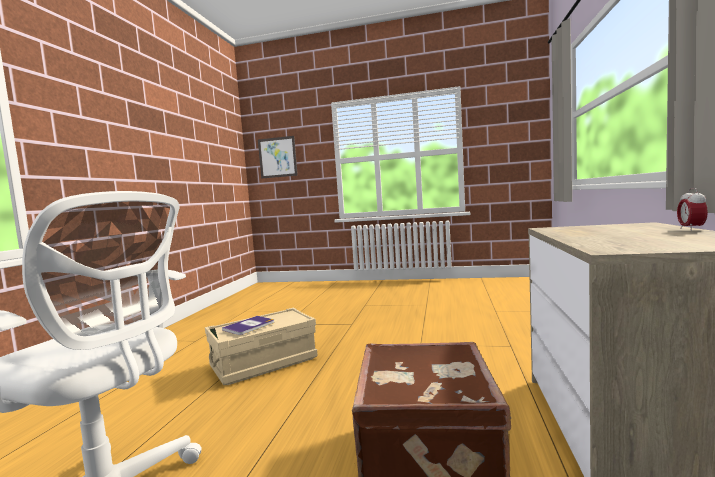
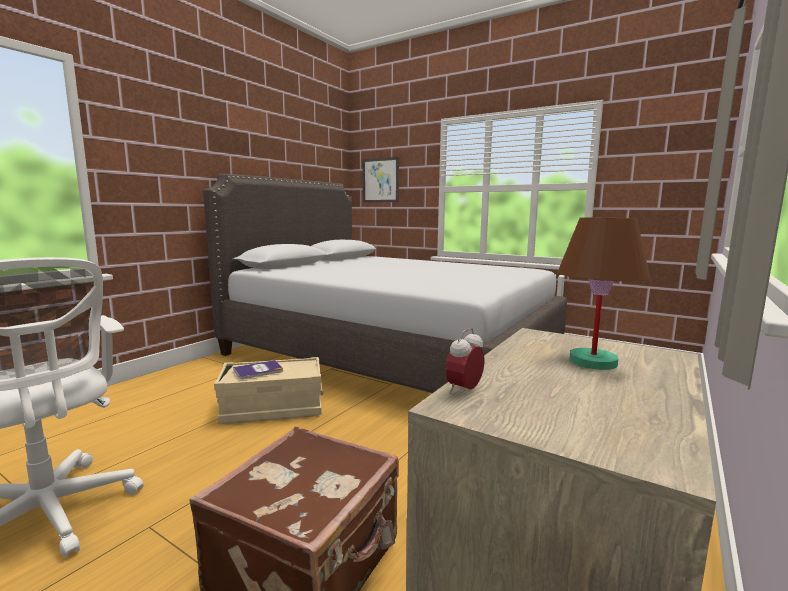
camera: 20 degrees right, 5 degrees up
alarm clock [677,188,708,231] -> alarm clock moved to [445,328,485,394]
none -> grey bed [203,174,567,393]
none -> brown table lamp [557,217,650,370]

